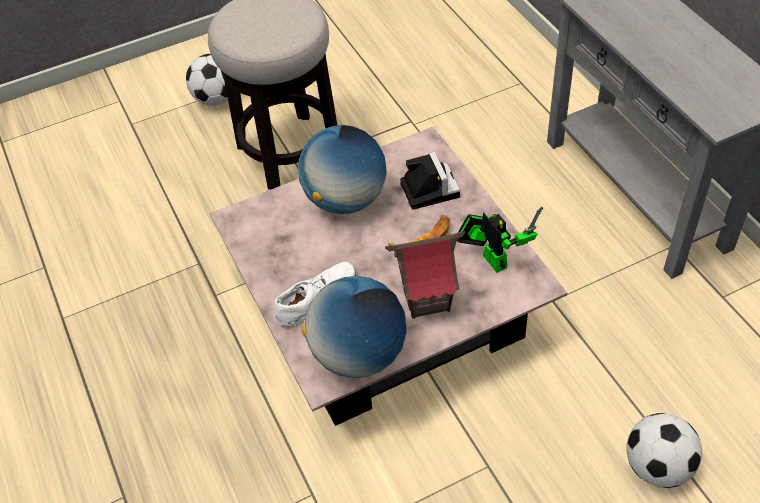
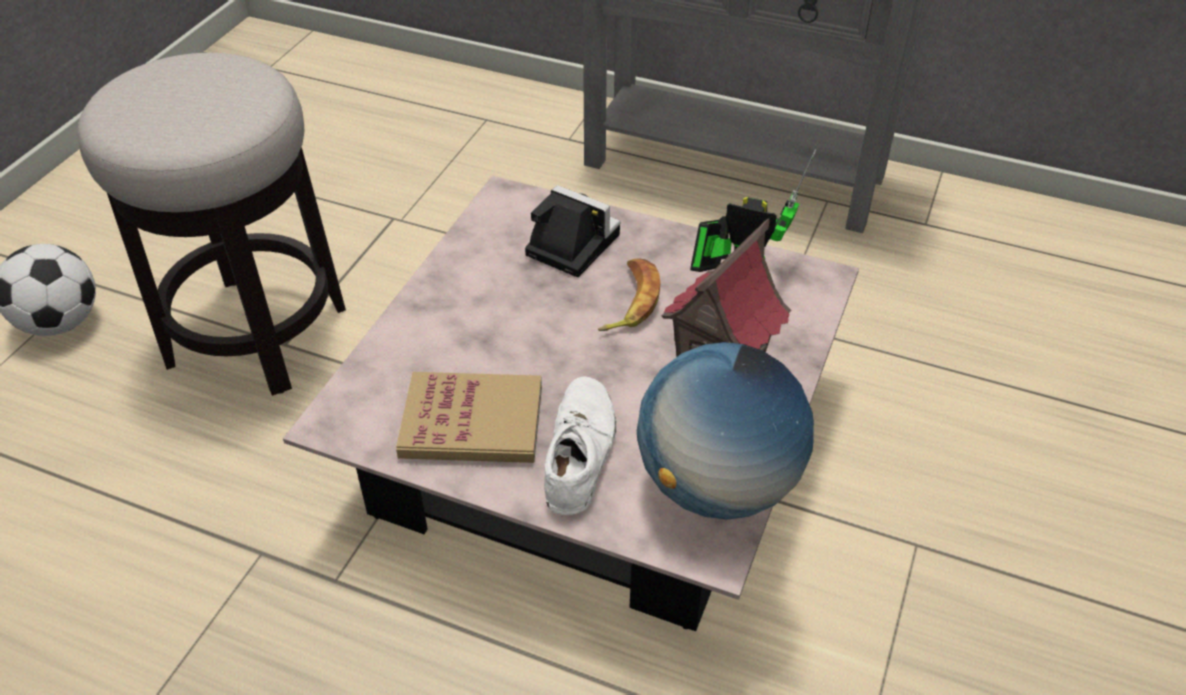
camera: 45 degrees left, 5 degrees down
globe [298,125,386,214] -> none
football [626,413,702,488] -> none
none -> book [396,372,542,463]

